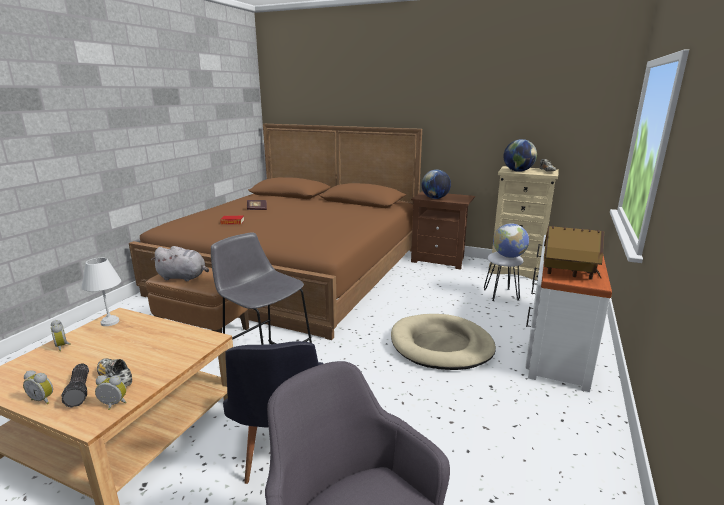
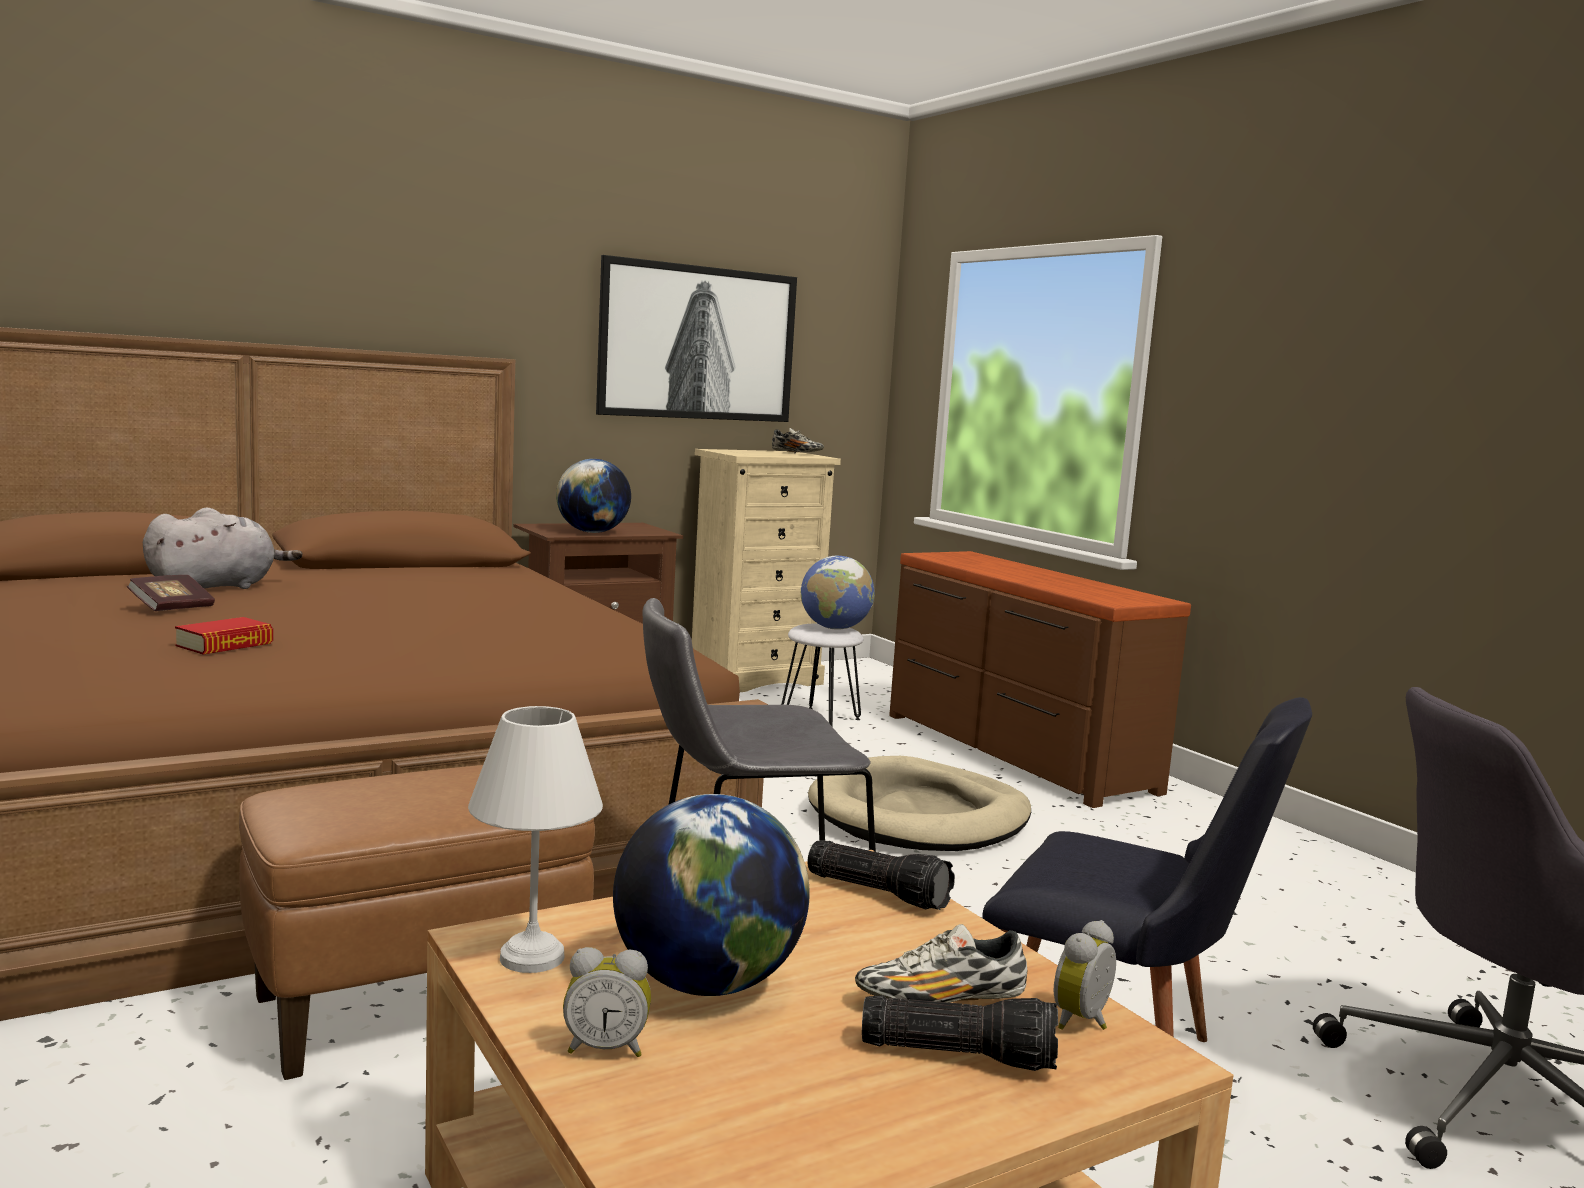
camera: 55 degrees left, 10 degrees down
alarm clock [23,370,53,404] -> none
grey plush toy [151,246,209,282] -> grey plush toy moved to [143,508,303,589]
globe [504,139,537,172] -> globe moved to [613,794,810,996]
white dresser [525,235,612,392] -> brown dresser [889,551,1191,808]
toy house [544,226,604,280] -> none
none -> picture [596,255,797,422]
none -> flashlight [807,841,955,910]

